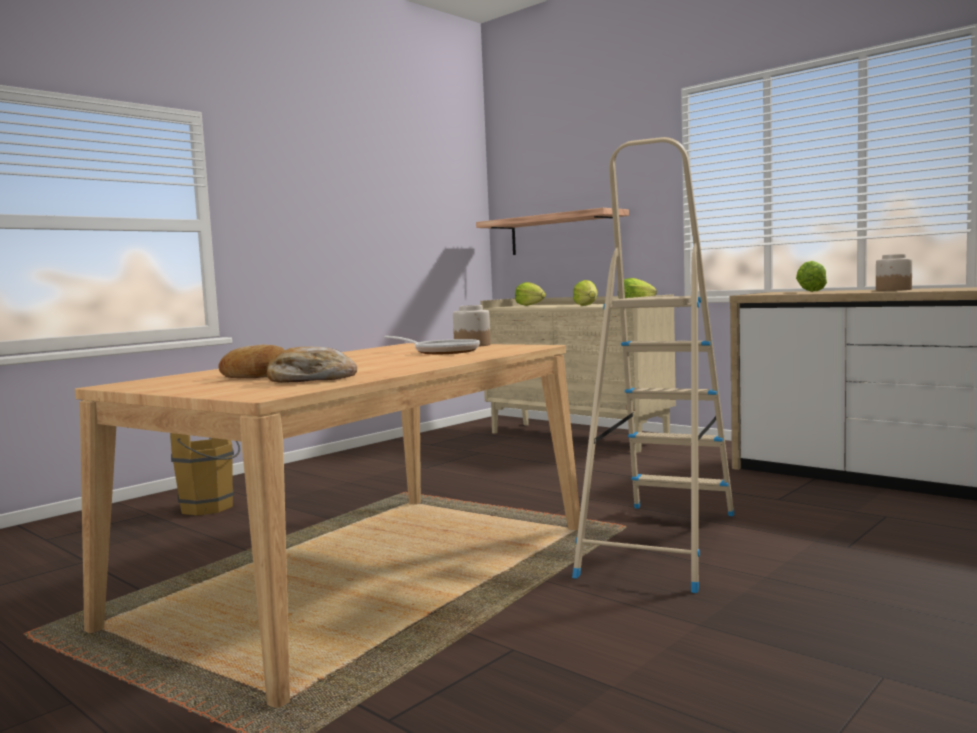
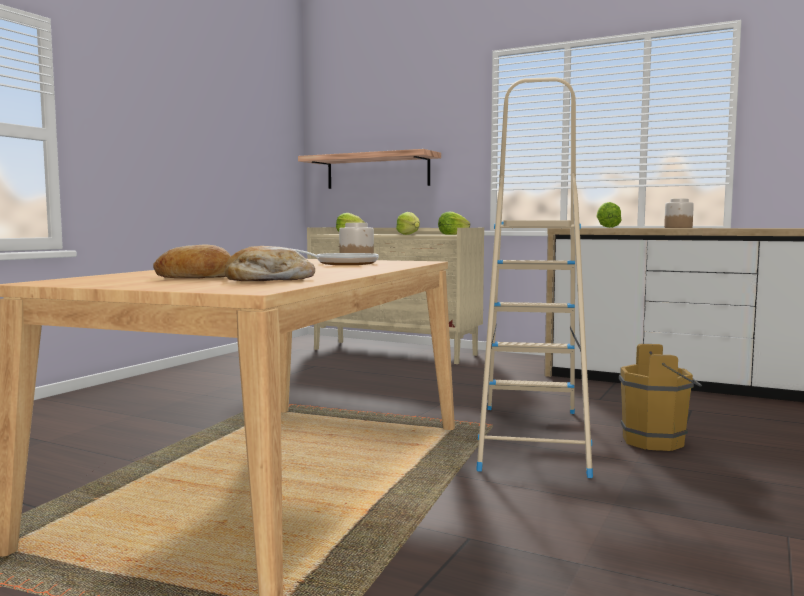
camera: 15 degrees left, 0 degrees up
brown bucket [170,433,240,516] -> brown bucket moved to [619,344,702,451]

